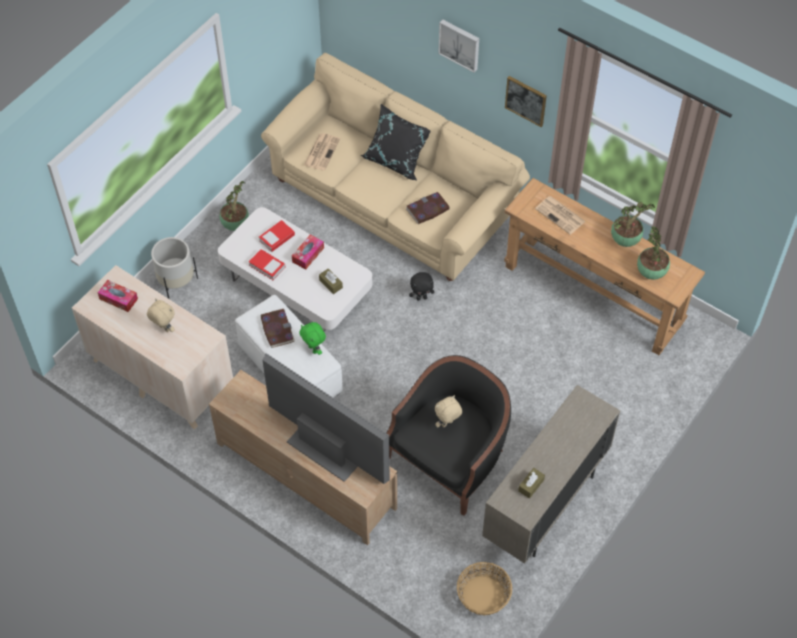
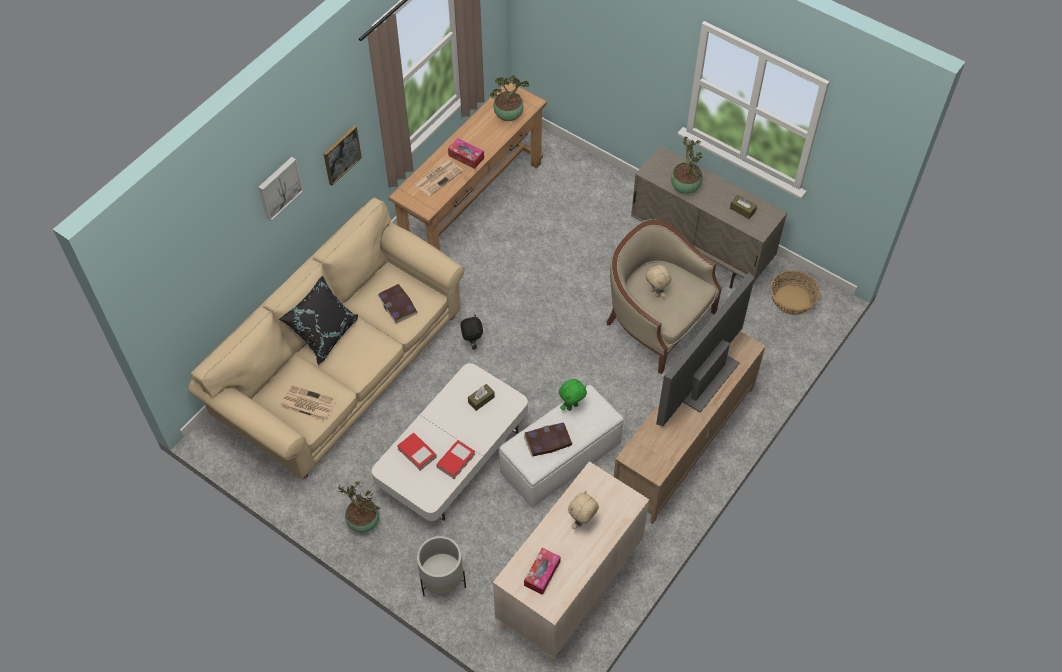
camera: 90 degrees left, 0 degrees up
tissue box [292,235,324,269] -> tissue box moved to [448,138,484,169]
black armchair [387,355,511,516] -> beige armchair [607,219,722,374]
potted plant [611,202,655,247] -> potted plant moved to [671,137,703,194]

